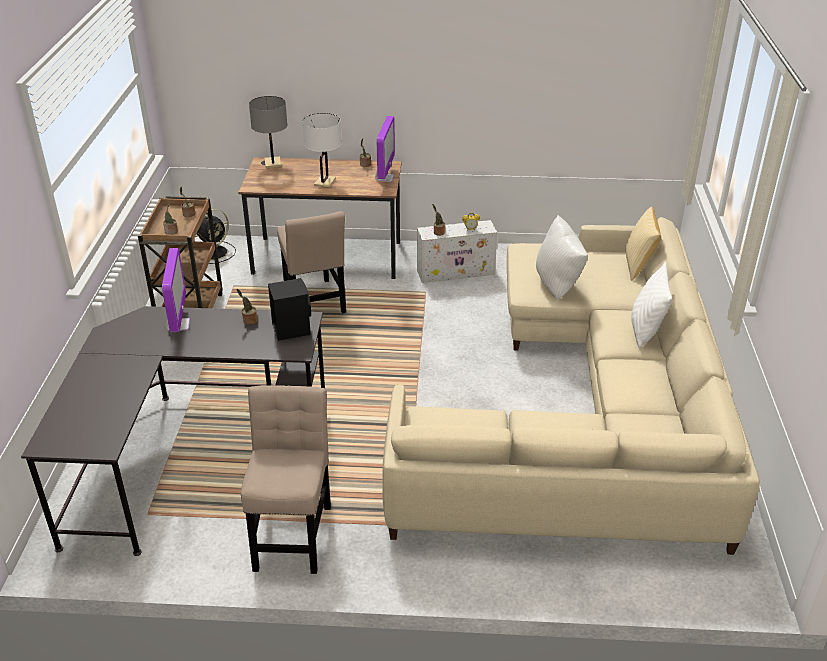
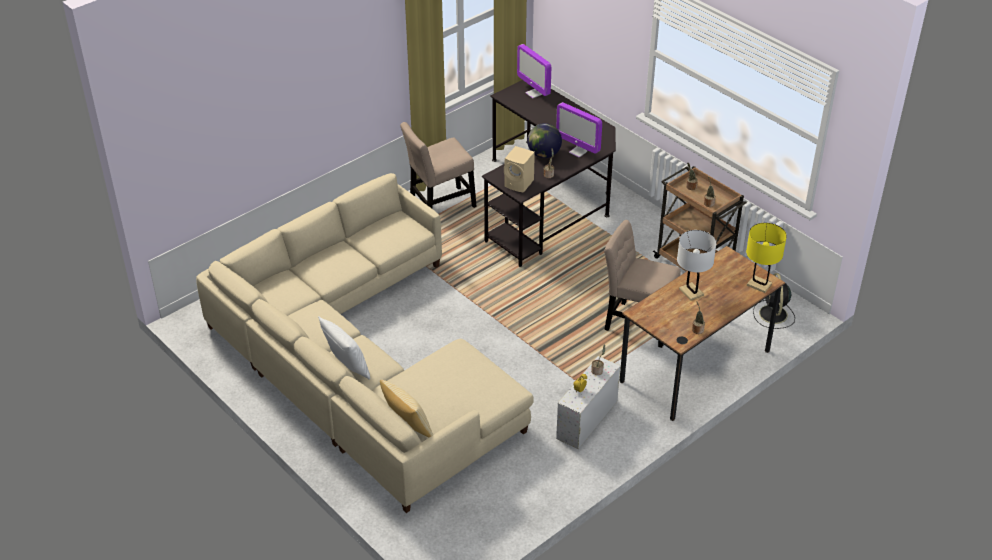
camera: 135 degrees right, 5 degrees up
beige chair [241,385,331,574] -> beige chair turned 105 degrees clockwise [400,122,477,208]
grey table lamp [249,96,287,168] -> yellow table lamp [746,223,787,293]
black speaker [268,278,311,341] -> beige speaker [504,146,535,193]
monitor [375,116,395,182] -> monitor moved to [517,44,551,98]
white pillow [536,215,588,300] -> none
none -> globe [527,123,562,158]

